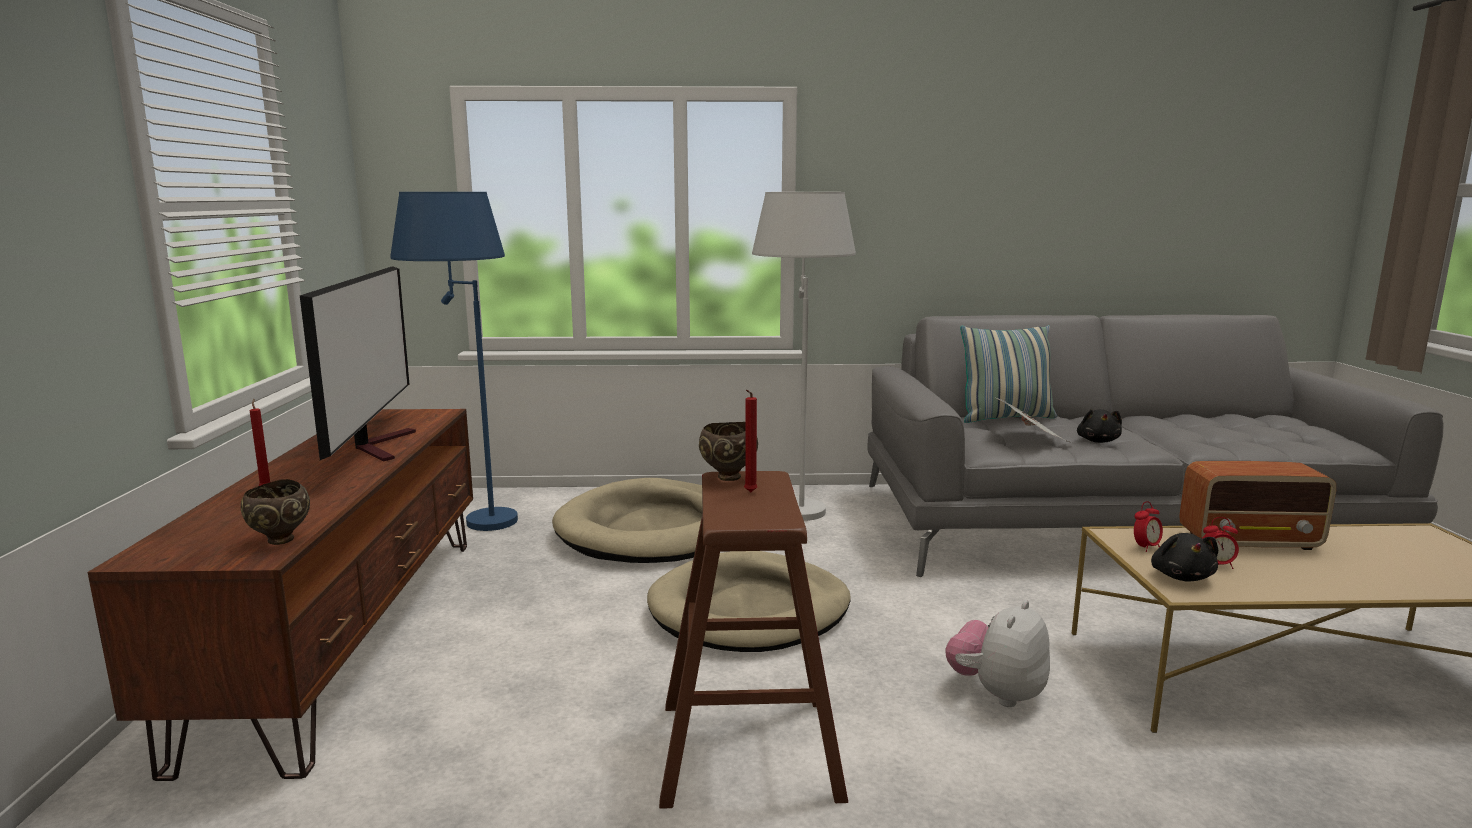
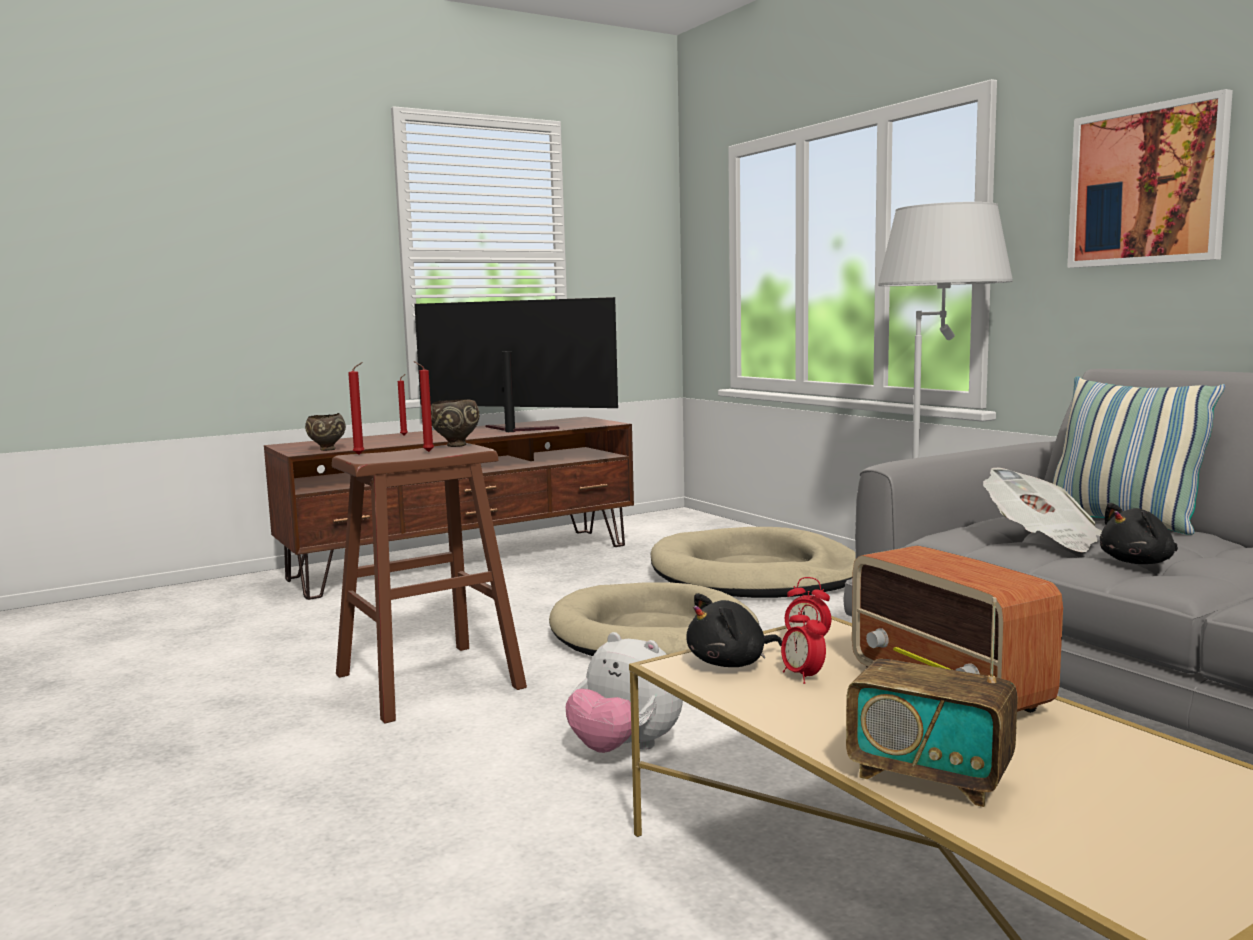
camera: 60 degrees right, 5 degrees down
television [300,266,416,462] -> television turned 120 degrees counterclockwise [414,297,618,432]
blue floor lamp [390,192,518,531] -> none
plush toy [946,600,1050,707] -> plush toy turned 150 degrees counterclockwise [566,632,683,753]
none -> red candle [348,362,365,455]
none -> radio [846,597,1018,807]
none -> picture [1067,89,1233,268]

